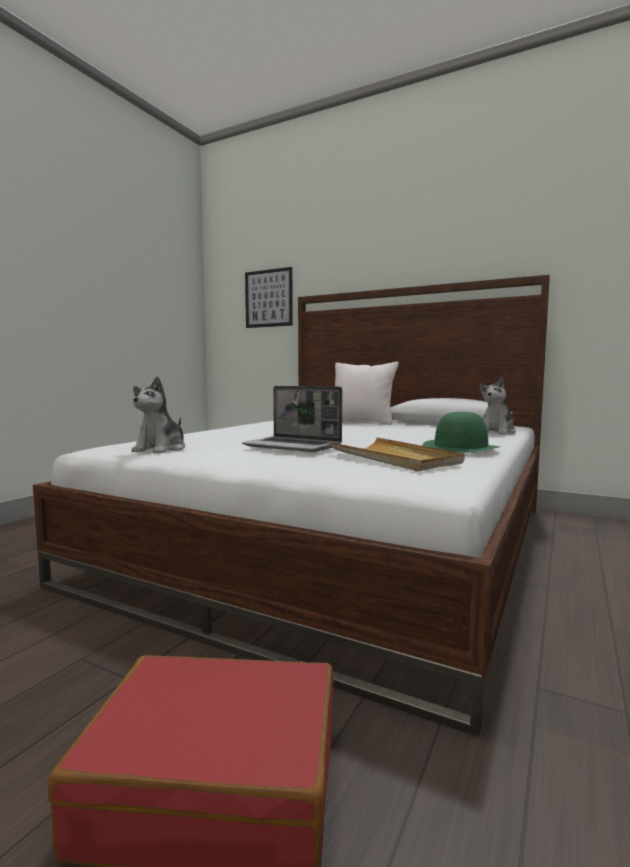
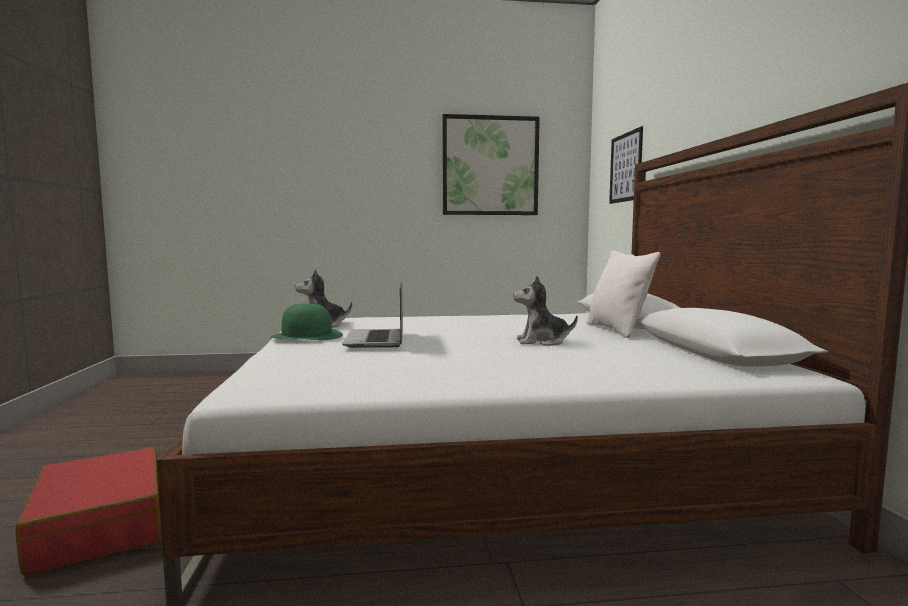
camera: 55 degrees right, 0 degrees up
beige tray [329,437,464,471] -> none
green hat [422,412,500,453] -> green hat moved to [270,303,343,340]
plush toy [479,377,516,435] -> plush toy moved to [513,275,578,346]
none -> picture [442,114,540,215]

